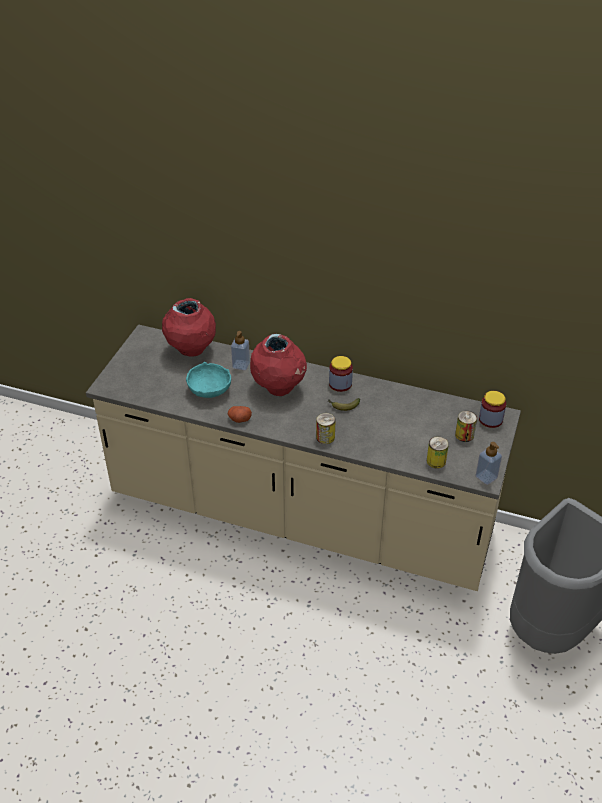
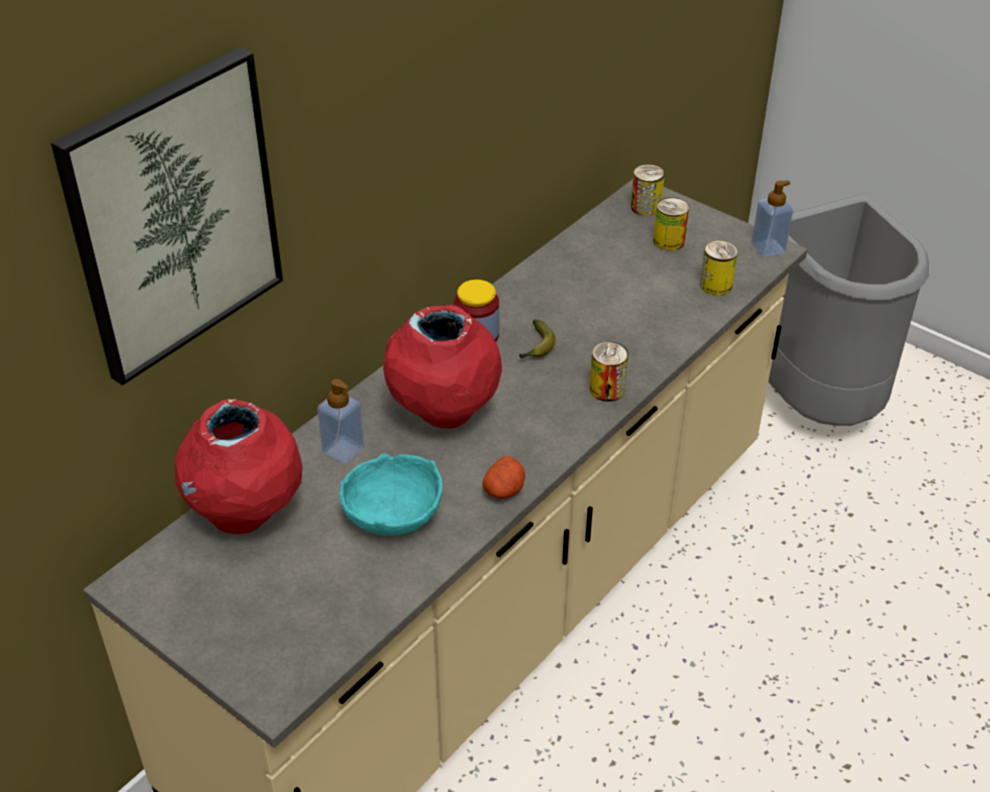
camera: 70 degrees left, 0 degrees up
jar [479,391,506,428] -> can [631,164,665,216]
none -> picture [51,47,283,385]

